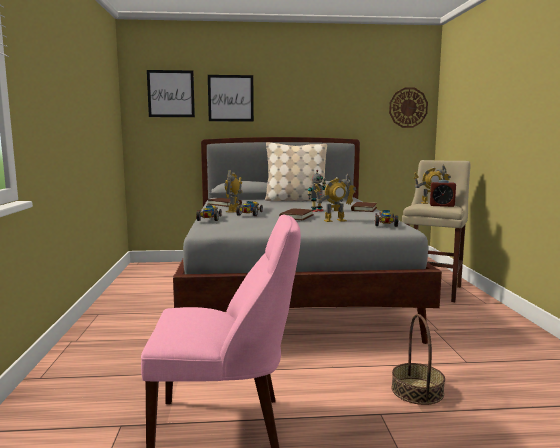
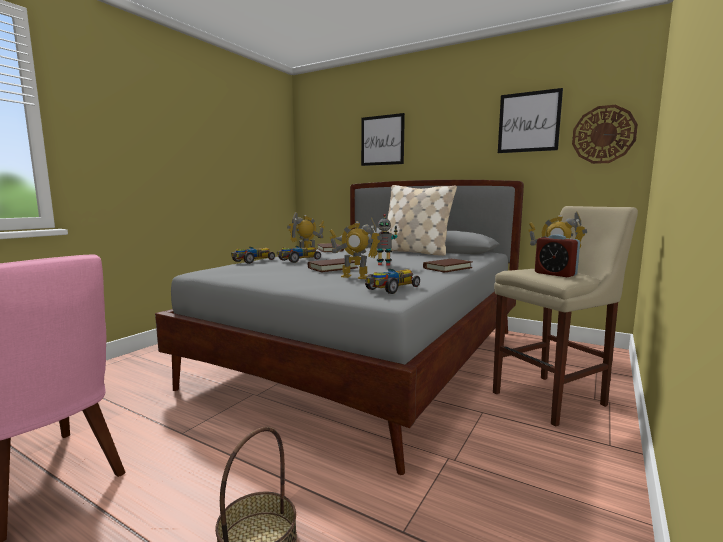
camera: 35 degrees right, 0 degrees up
picture [147,70,195,117] -> picture moved to [498,88,563,153]

